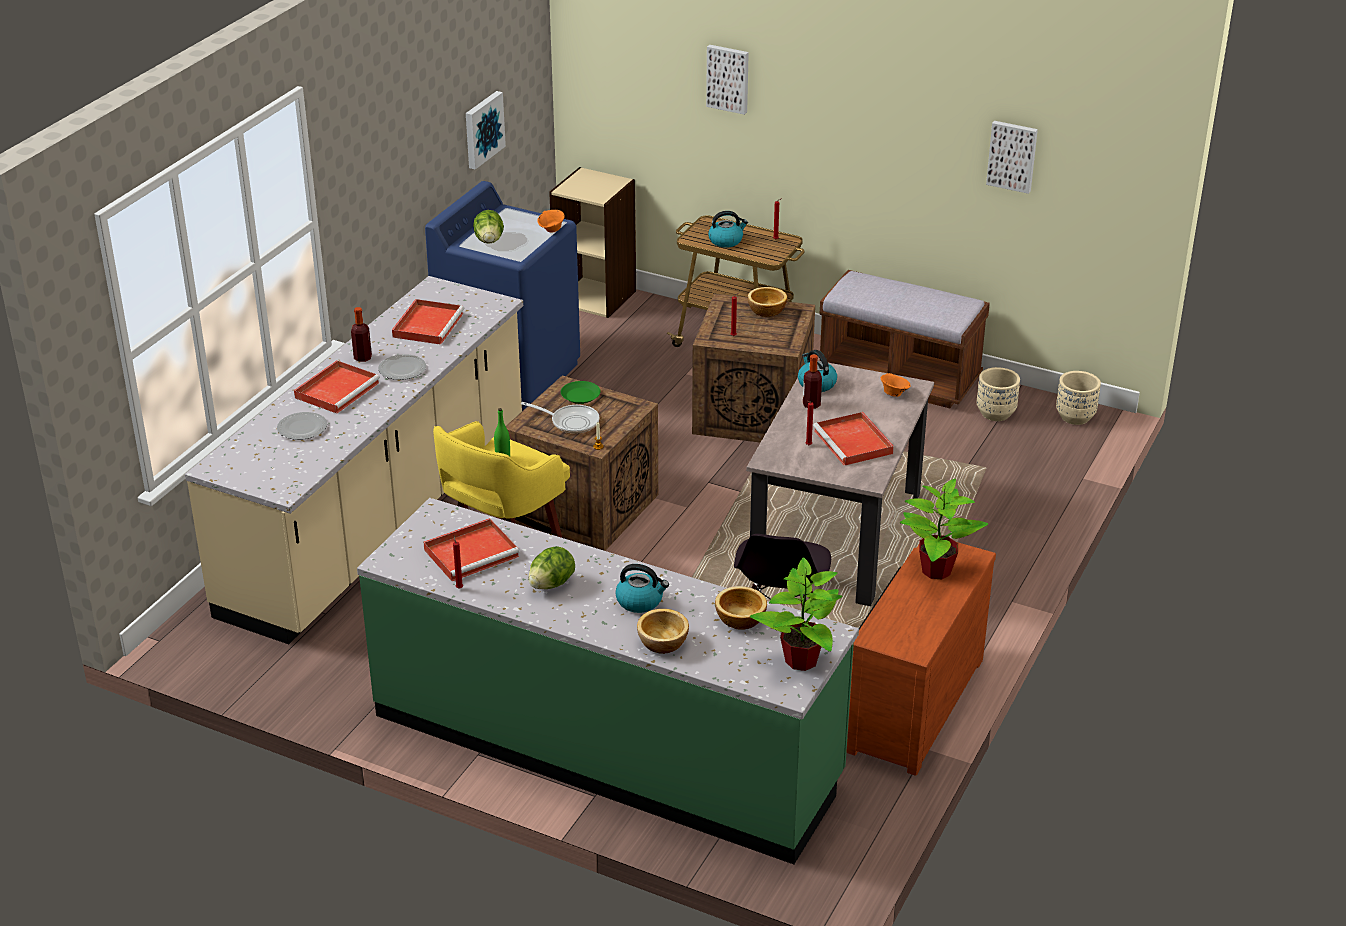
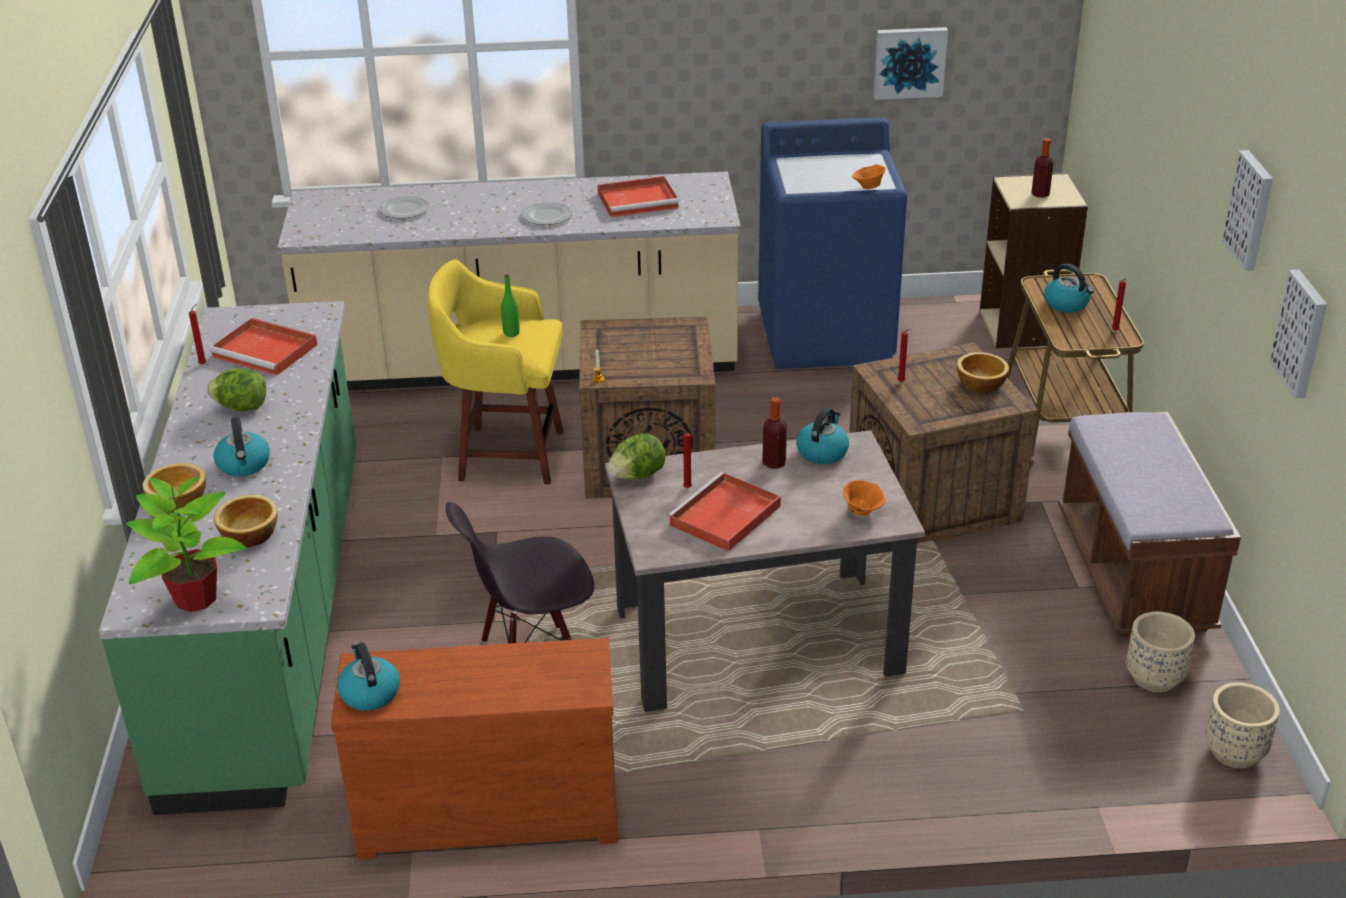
camera: 60 degrees right, 0 degrees up
red tray [294,361,380,413] -> none
bottle [351,307,372,362] -> bottle moved to [1031,138,1054,198]
lettuce [473,210,504,244] -> lettuce moved to [608,434,666,480]
frying pan [521,402,600,434] -> none
green plate [561,381,601,404] -> none
picture [706,45,749,115] -> picture moved to [1222,150,1273,271]
potted plant [900,478,988,579] -> none
none -> kettle [337,642,400,711]

